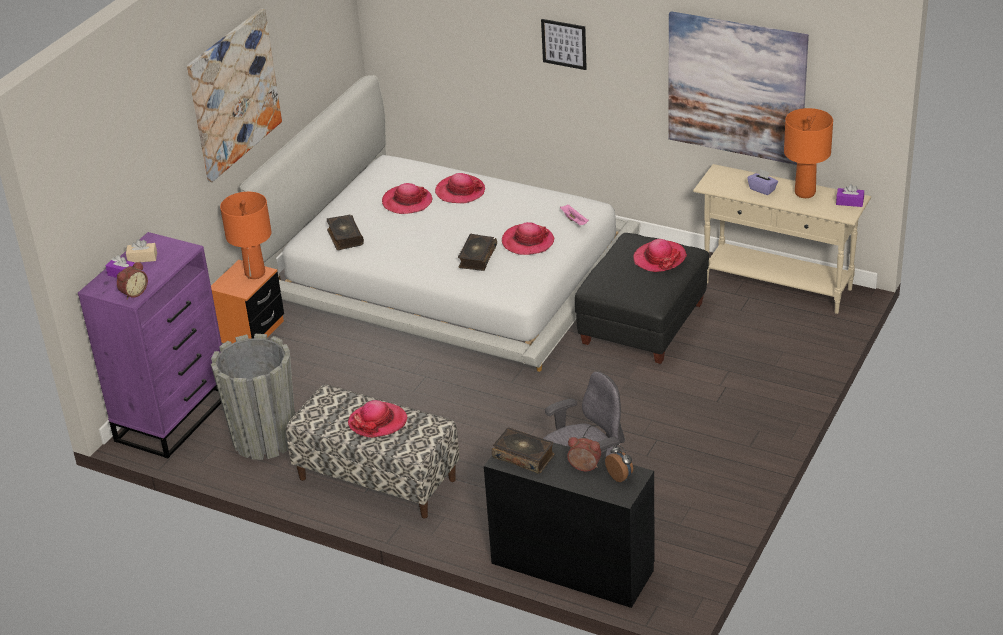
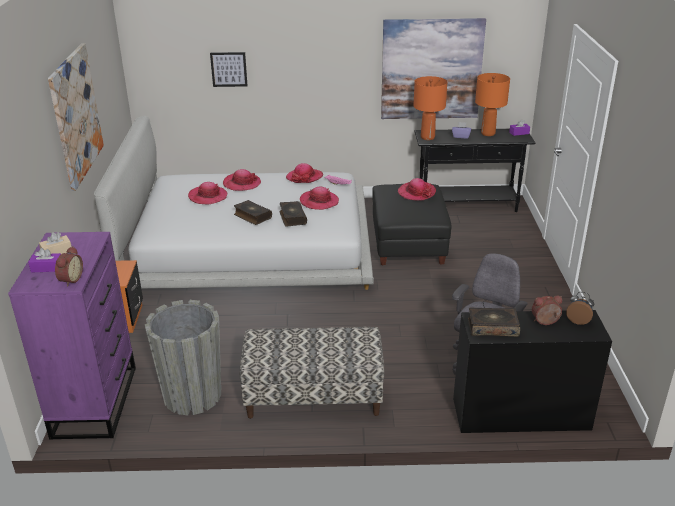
camera: 30 degrees left, 5 degrees down
orange table lamp [220,192,272,279] -> orange table lamp moved to [413,76,447,140]
book [327,215,364,250] -> book moved to [234,200,272,225]
hat [348,400,407,438] -> hat moved to [286,163,323,183]
picture [541,19,587,70] -> picture moved to [210,52,247,87]
beige console table [693,164,871,314] -> black console table [415,129,535,212]

